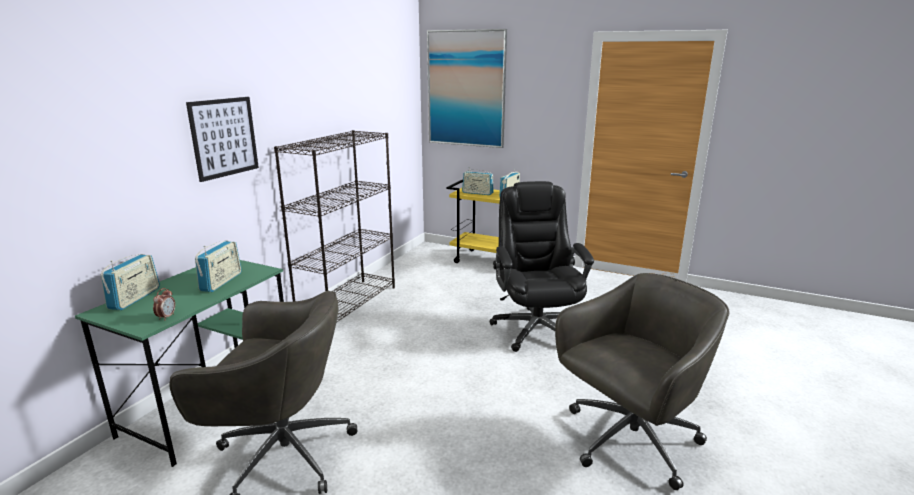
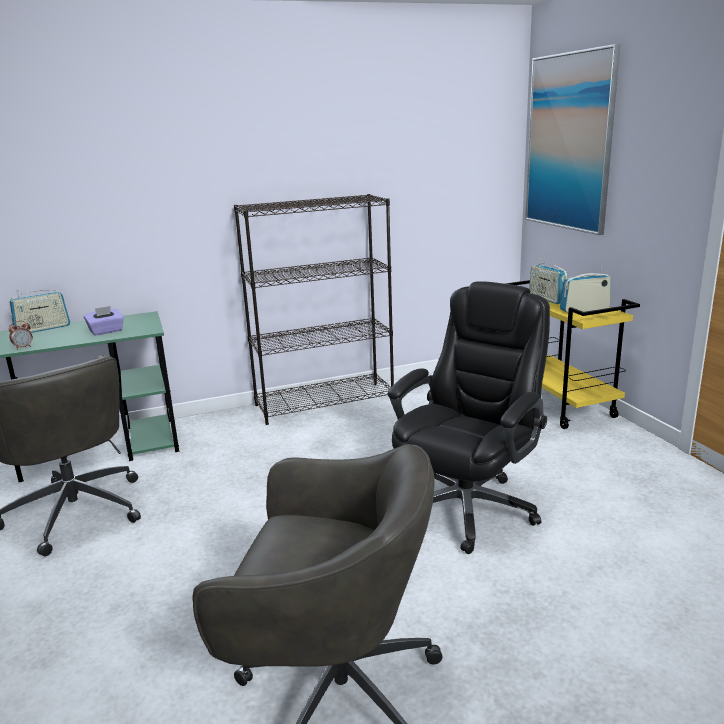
camera: 45 degrees right, 0 degrees up
picture [186,97,259,182] -> none
radio [195,241,242,292] -> purple tissue box [84,306,124,336]

